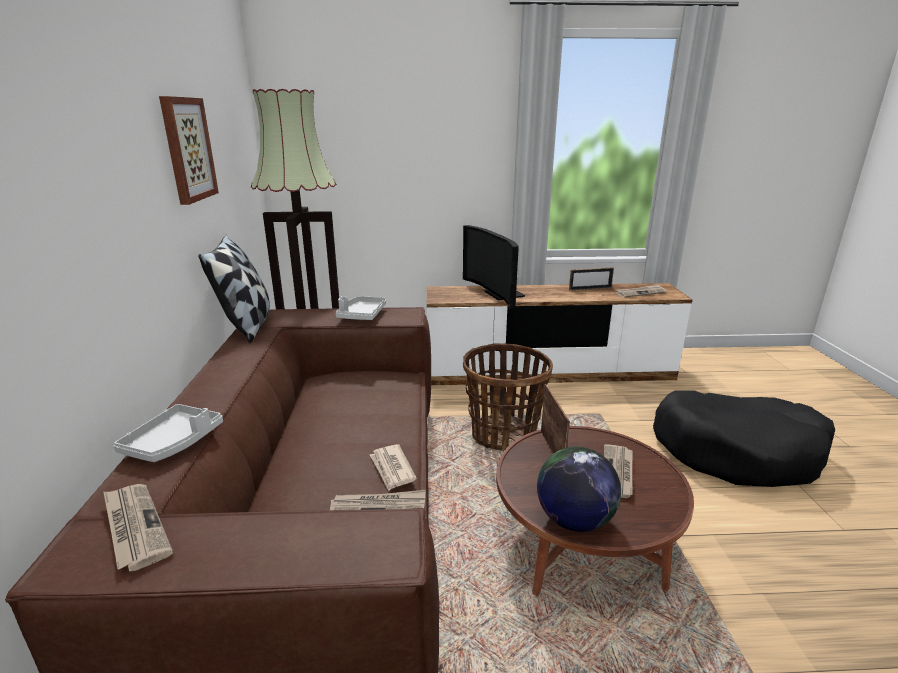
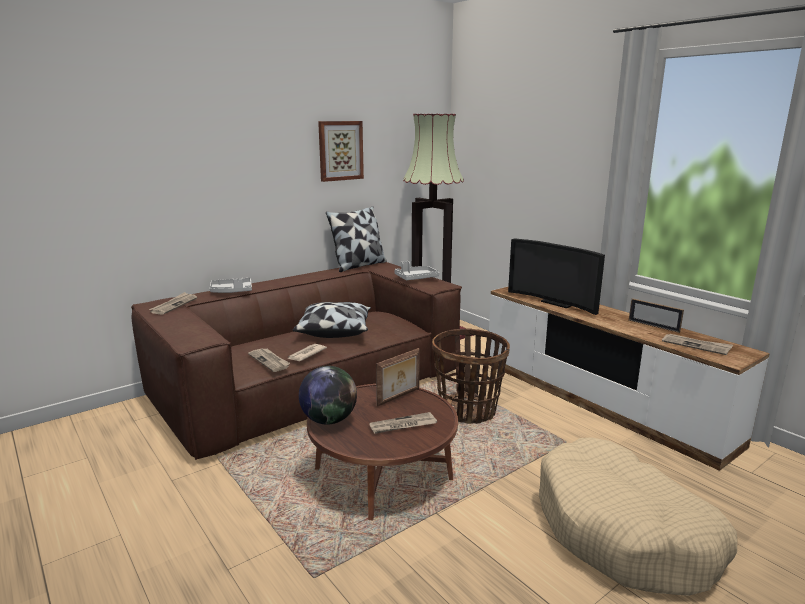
camera: 55 degrees right, 5 degrees down
television [463,225,525,309] -> television turned 75 degrees counterclockwise [508,239,605,315]
black dog bed [653,391,835,487] -> beige dog bed [539,437,737,596]
none -> pillow [293,302,371,338]

